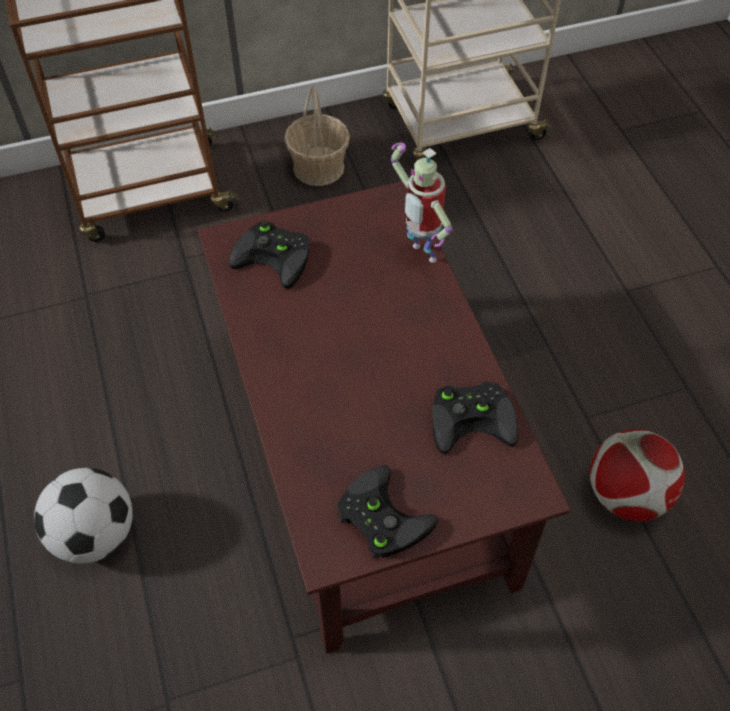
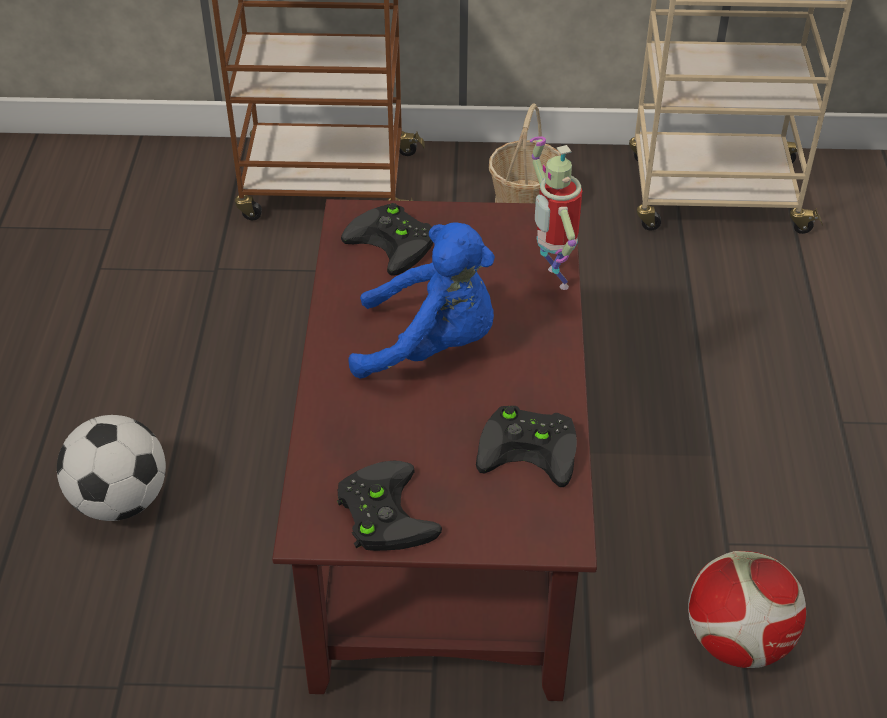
camera: 20 degrees right, 10 degrees down
none -> blue plush toy [349,222,495,379]

